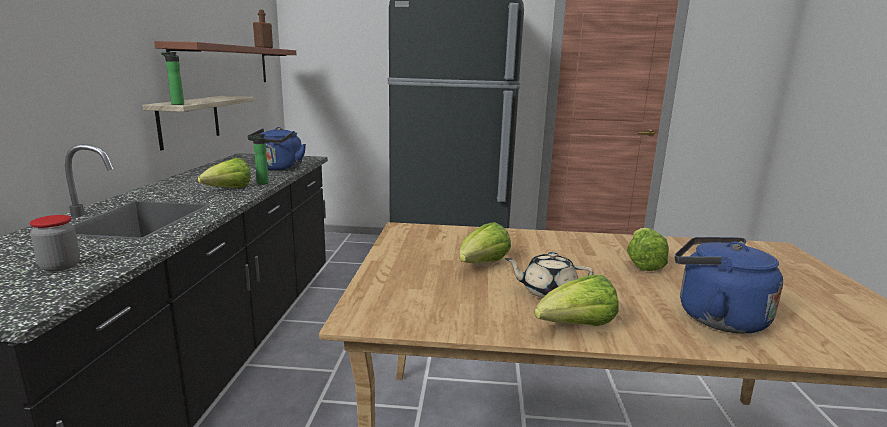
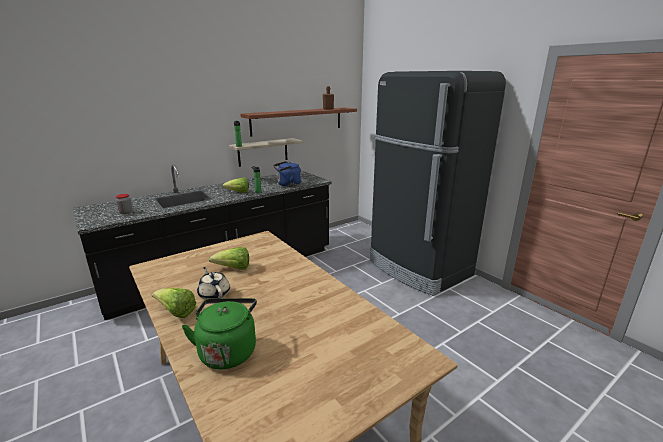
camera: 50 degrees right, 5 degrees up
lettuce [627,228,669,271] -> none
blue kettle [675,237,783,334] -> green kettle [182,298,257,369]

